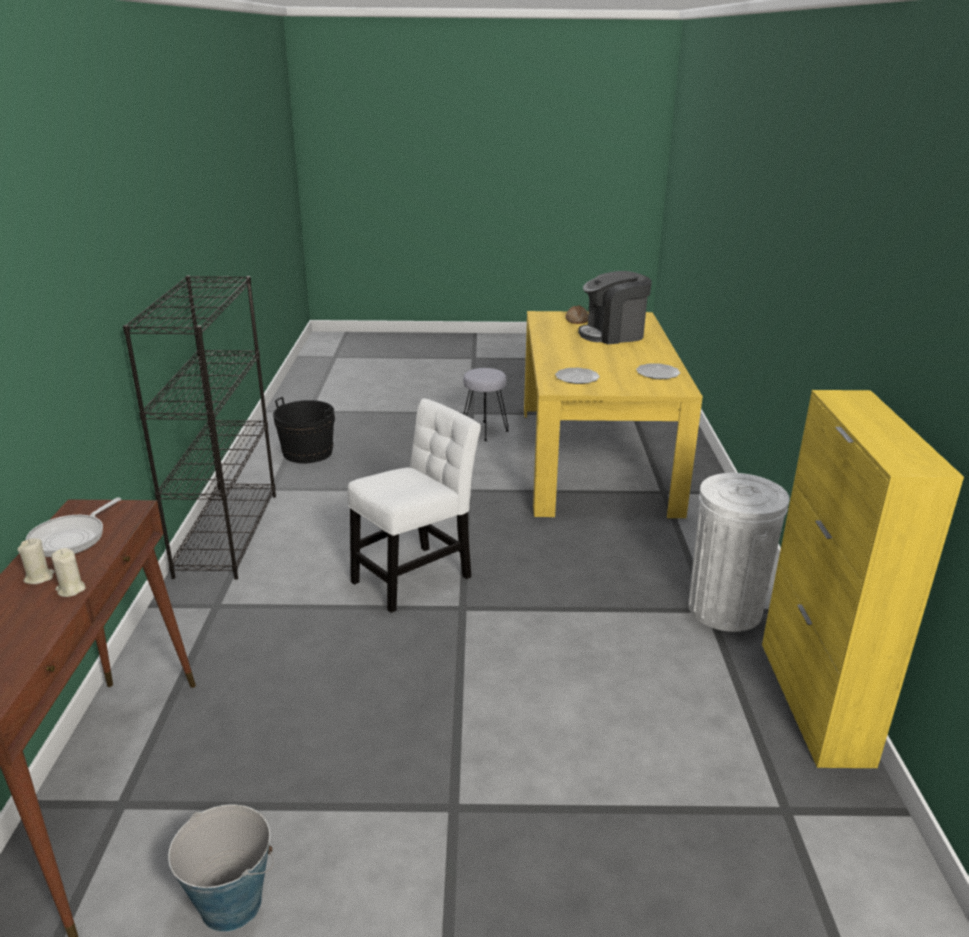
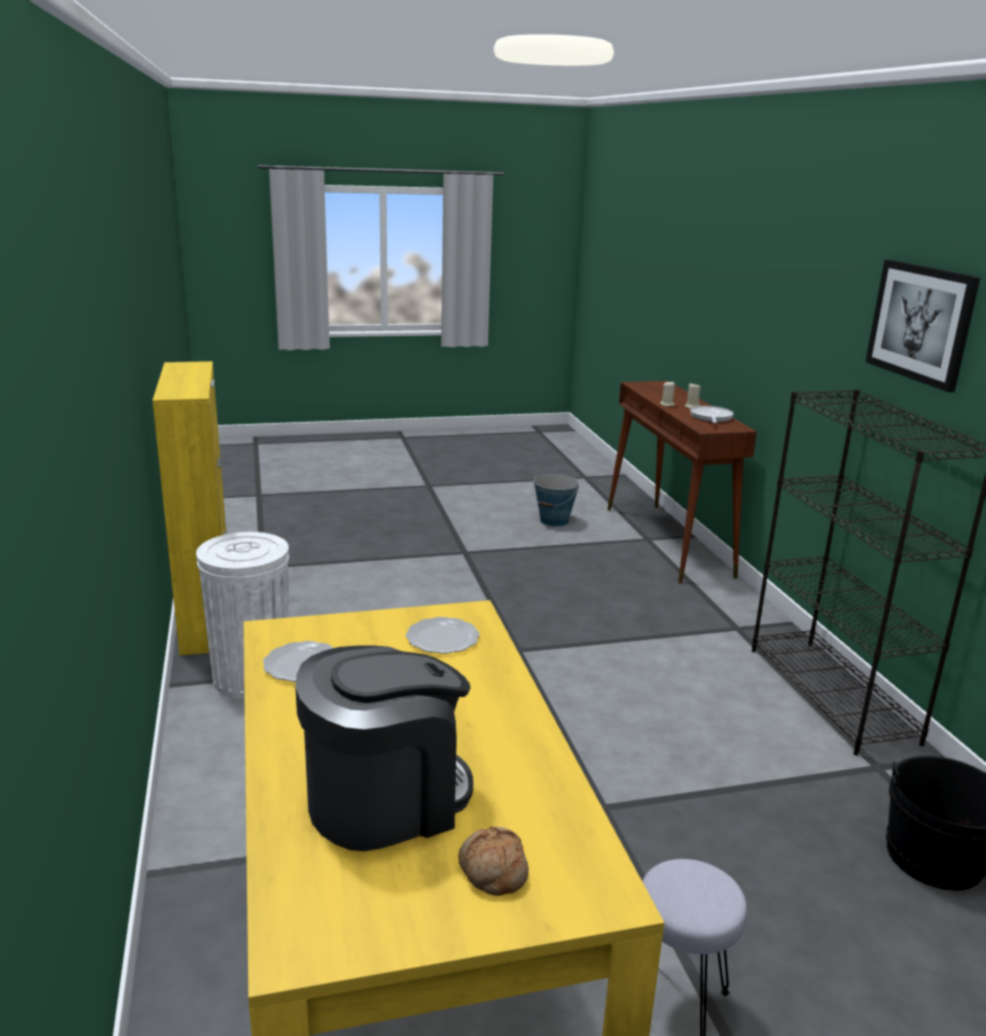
camera: 165 degrees right, 5 degrees down
white chair [347,398,481,613] -> none
none -> picture [866,260,980,392]

